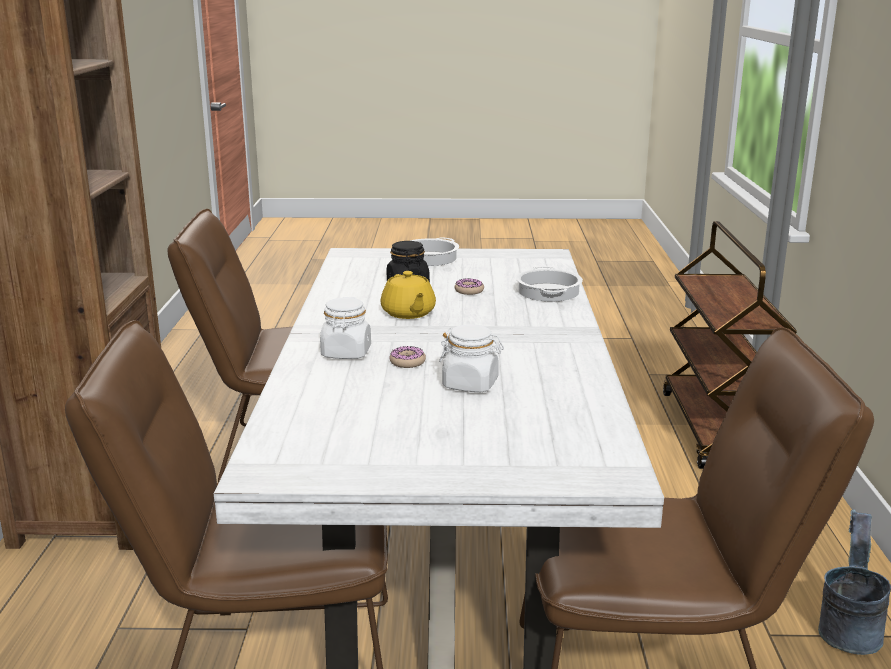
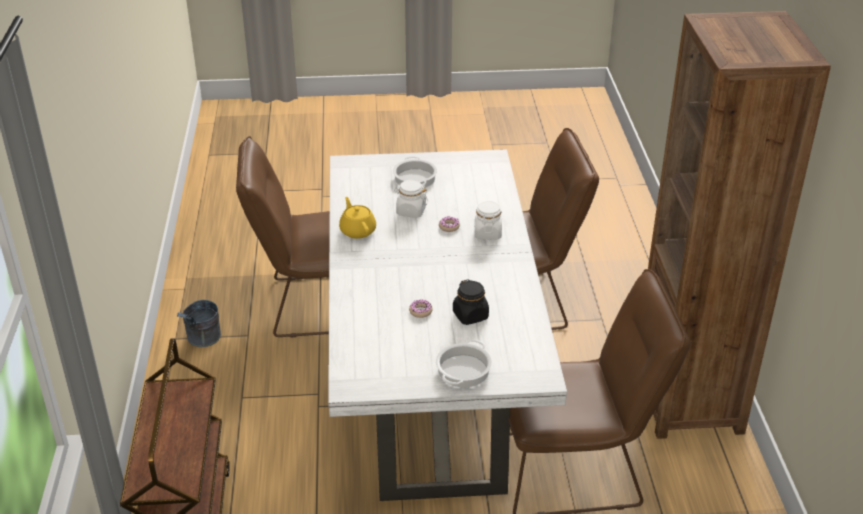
camera: 175 degrees right, 15 degrees up
yellow teapot [380,271,436,319] -> yellow teapot moved to [339,197,376,239]
cooking pot [516,266,583,301] -> cooking pot moved to [393,157,437,188]

